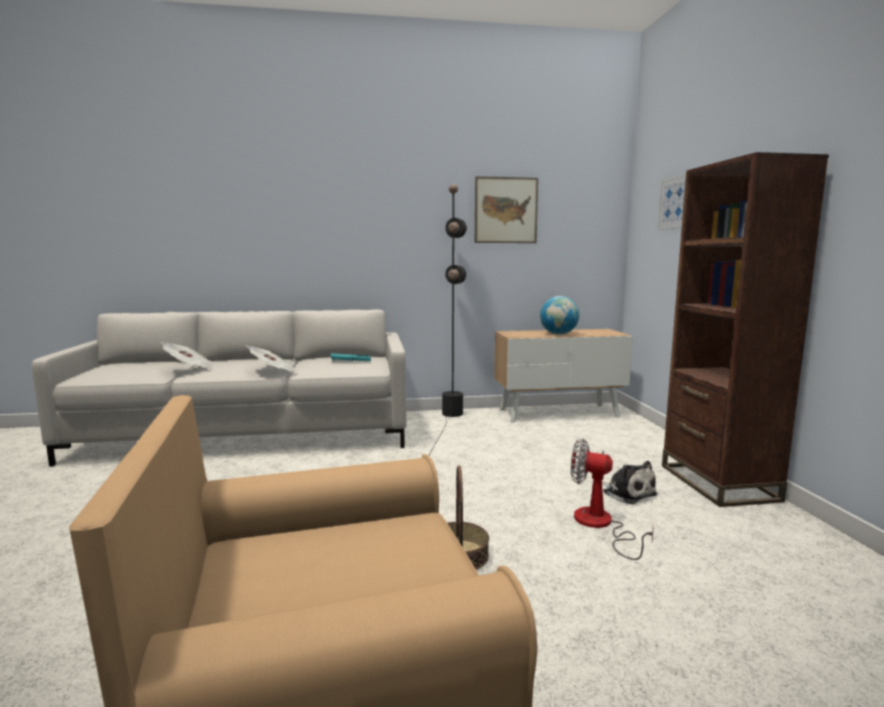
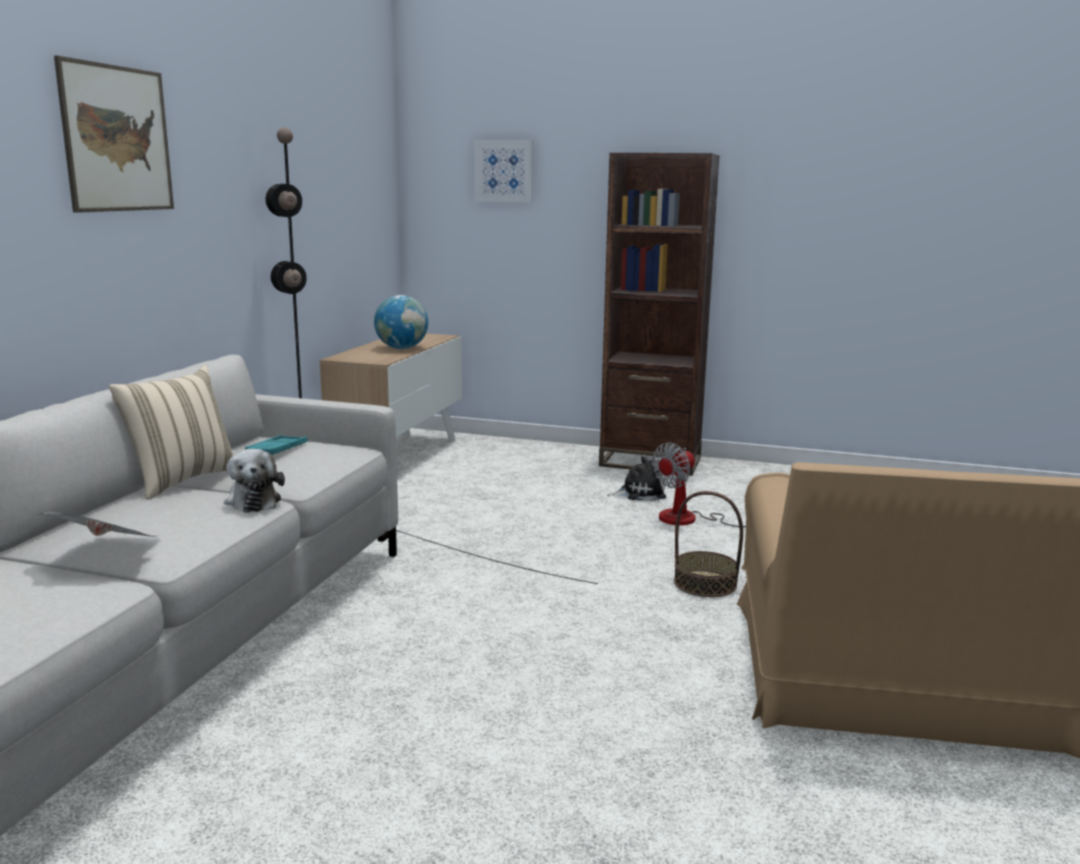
camera: 65 degrees left, 5 degrees up
newspaper [246,346,297,373] -> plush toy [224,449,285,513]
picture [475,176,538,243] -> picture moved to [54,56,174,213]
none -> beige pillow [108,365,234,500]

